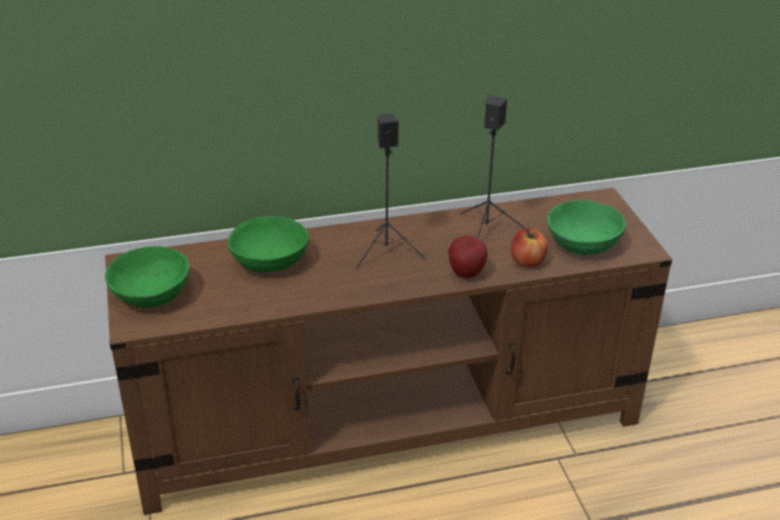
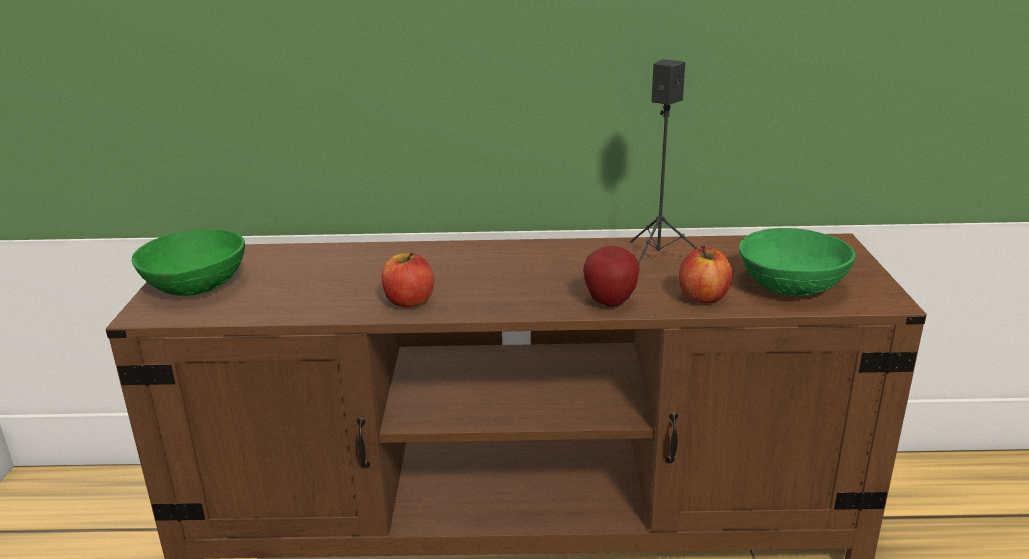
camera: 15 degrees right, 10 degrees down
green bowl [227,216,309,272] -> none
black speaker [356,113,426,269] -> none
none -> apple [382,253,434,308]

